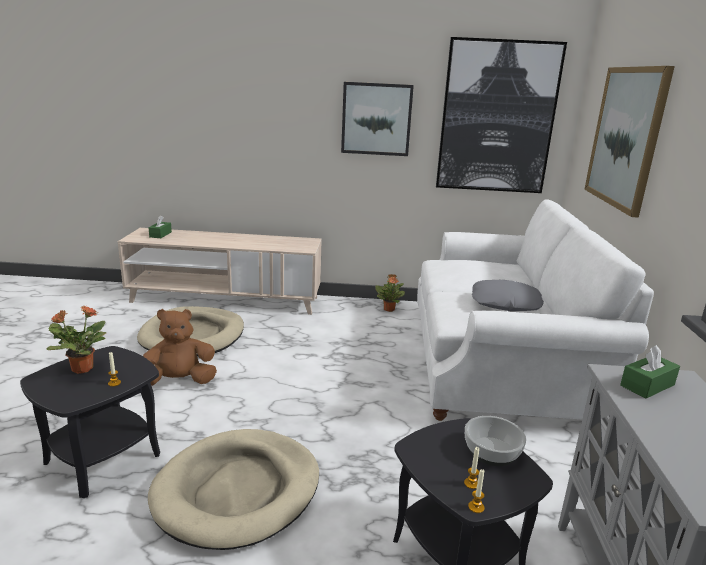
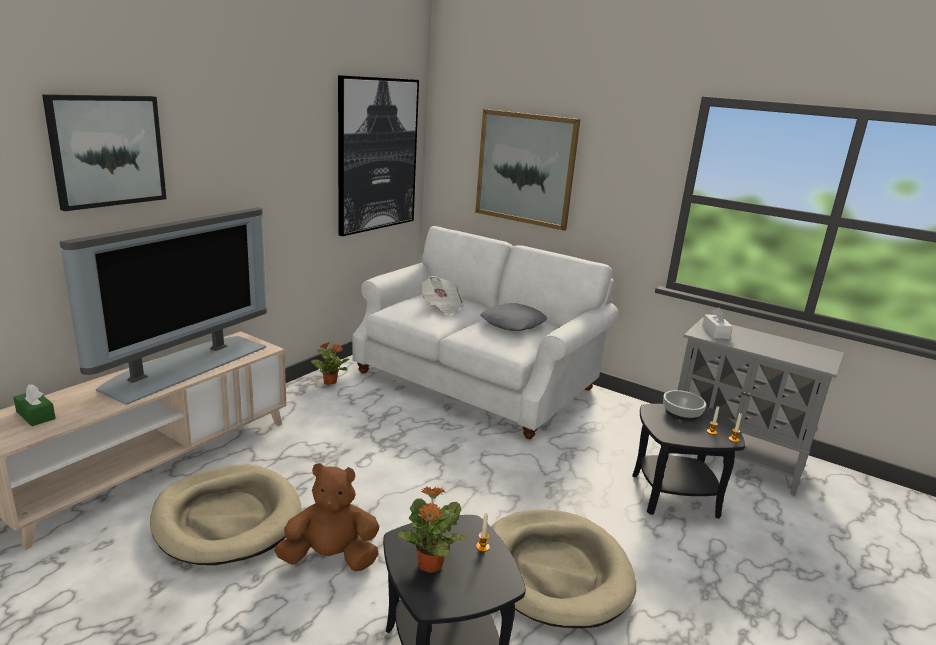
camera: 60 degrees left, 0 degrees up
brown plush toy [143,309,217,386] -> brown plush toy turned 75 degrees clockwise [274,463,379,571]
picture [341,82,414,156] -> picture moved to [42,94,166,211]
green tissue box [620,345,680,399] -> white tissue box [702,308,733,339]
none -> television [60,207,267,405]
none -> newspaper [421,276,464,315]

